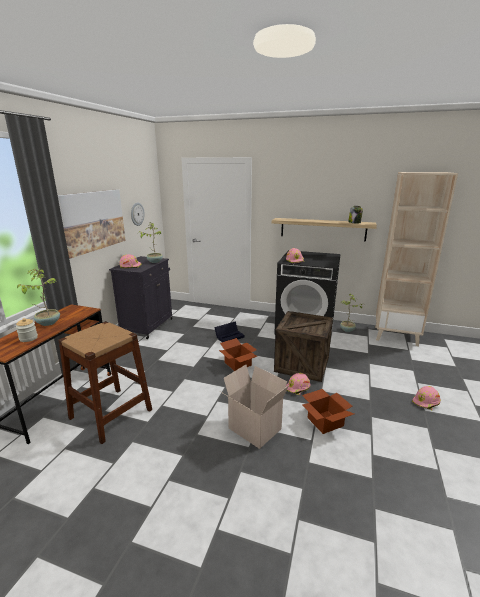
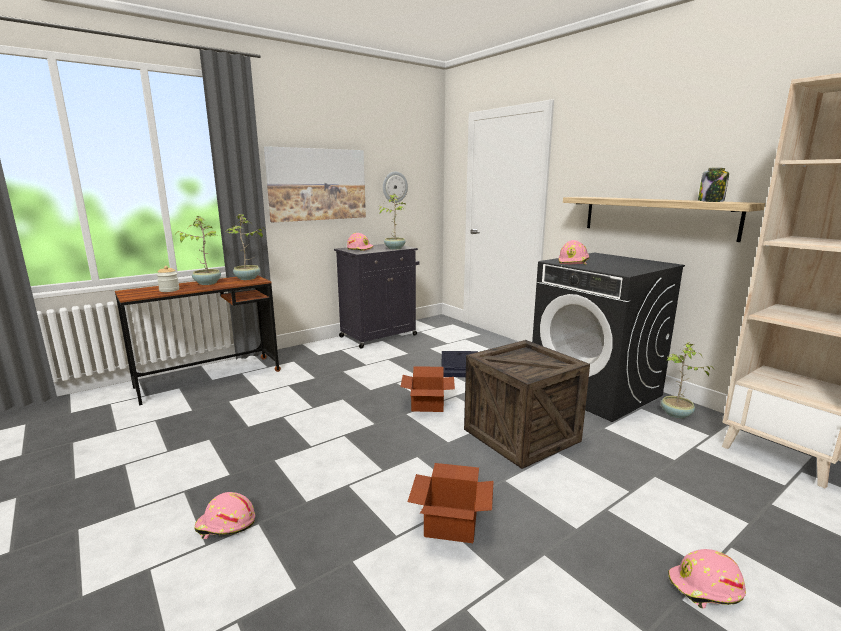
camera: 35 degrees right, 5 degrees down
brown stool [58,321,152,444] -> none
cardboard box [219,365,289,449] -> none
pink hard hat [286,373,311,395] -> pink hard hat moved to [194,492,255,539]
none -> potted plant [226,214,266,280]

